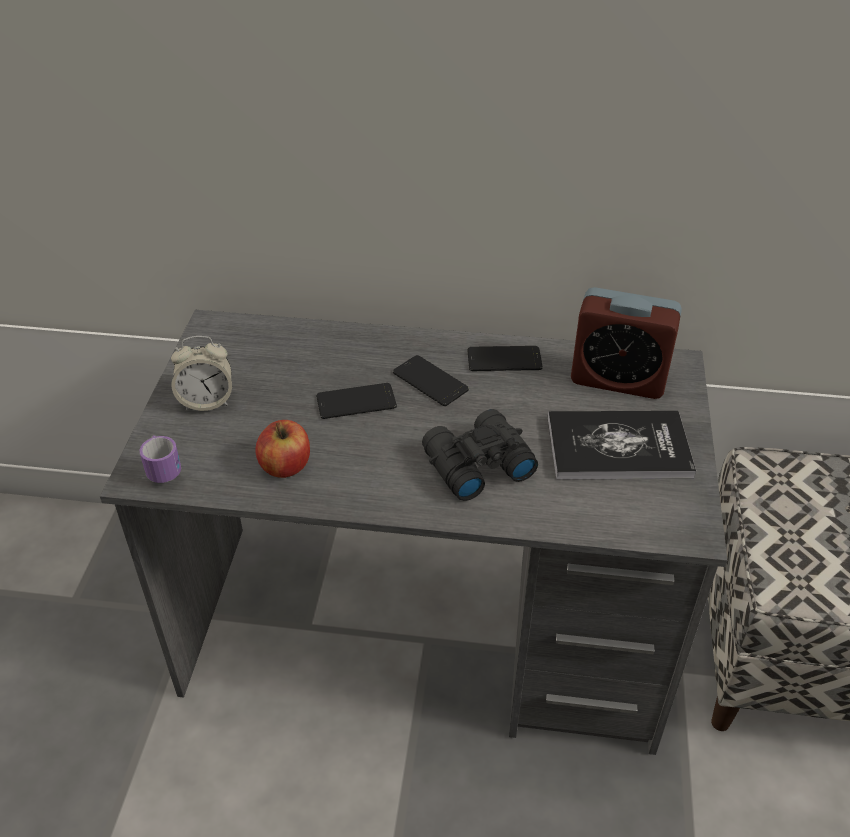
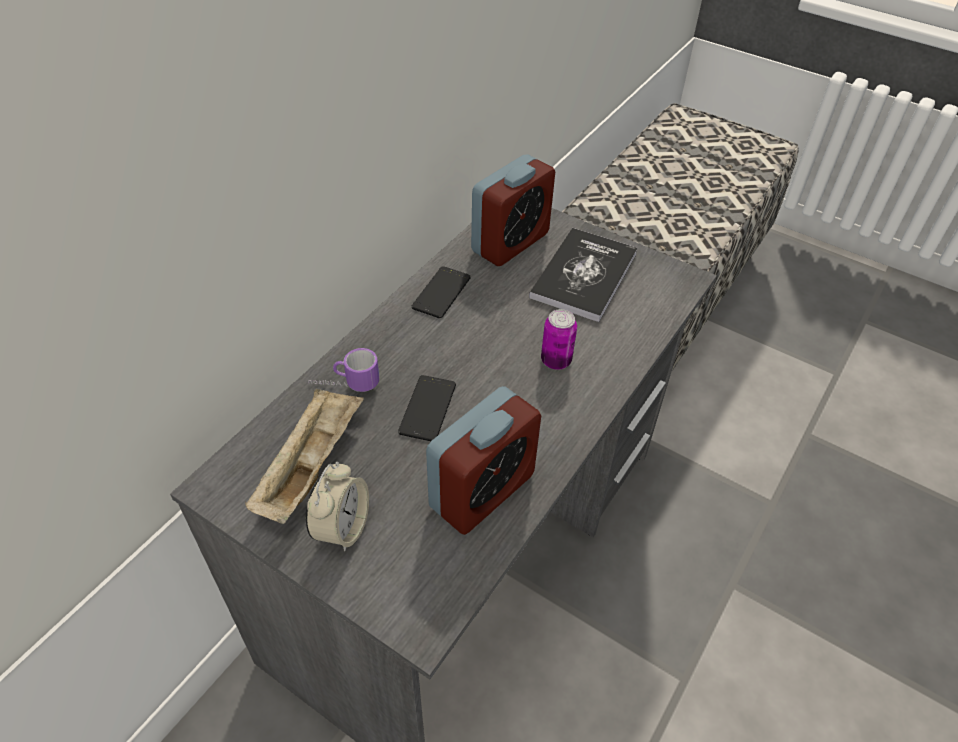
camera: 65 degrees left, 5 degrees up
mug [140,435,181,483] -> mug moved to [308,348,379,392]
apple [255,420,310,478] -> alarm clock [426,386,541,535]
phone [393,355,469,406] -> none
black binoculars [422,409,538,501] -> can [541,309,577,370]
none -> beige tray [245,388,364,524]

